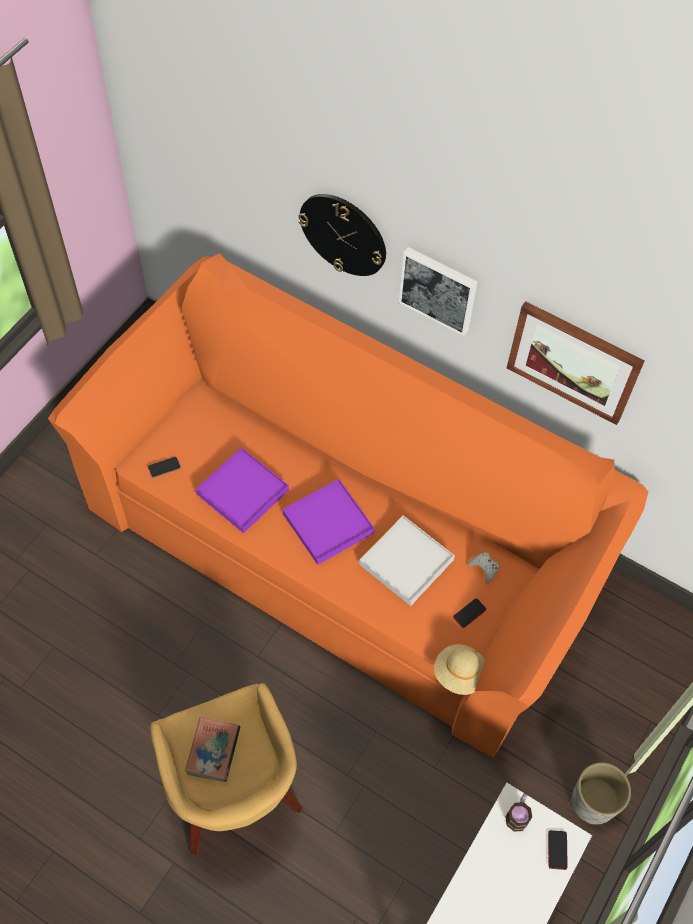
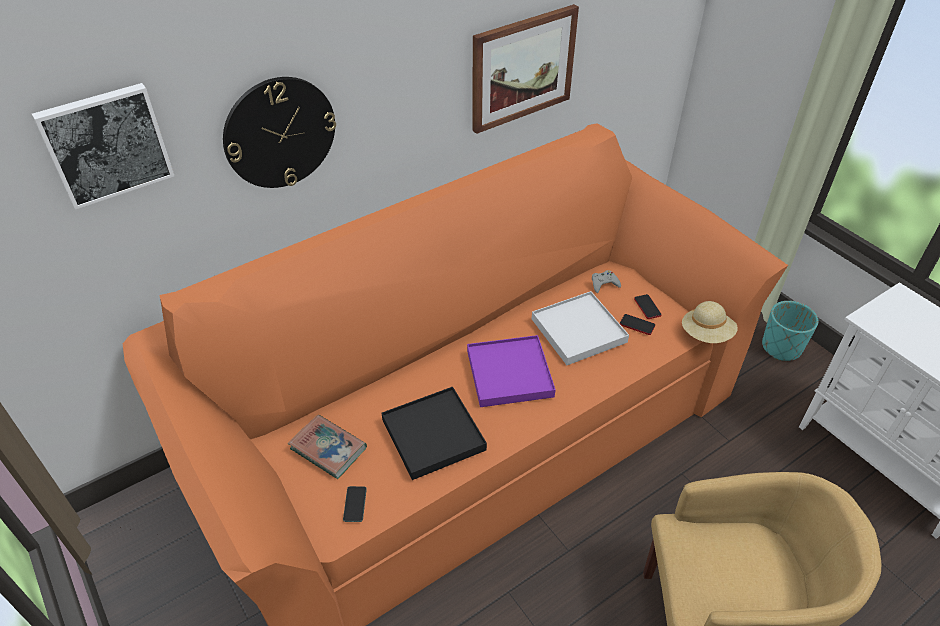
camera: 65 degrees left, 15 degrees down
book [185,717,240,782] -> book moved to [288,415,367,479]
purple tray [196,447,289,533] -> black tray [382,387,487,480]
picture [398,247,478,336] -> picture moved to [32,83,174,210]
mug [505,794,532,832] -> none
phone [548,830,568,870] -> phone moved to [620,314,655,335]
grey planter [571,762,631,825] -> turquoise planter [762,301,818,361]

